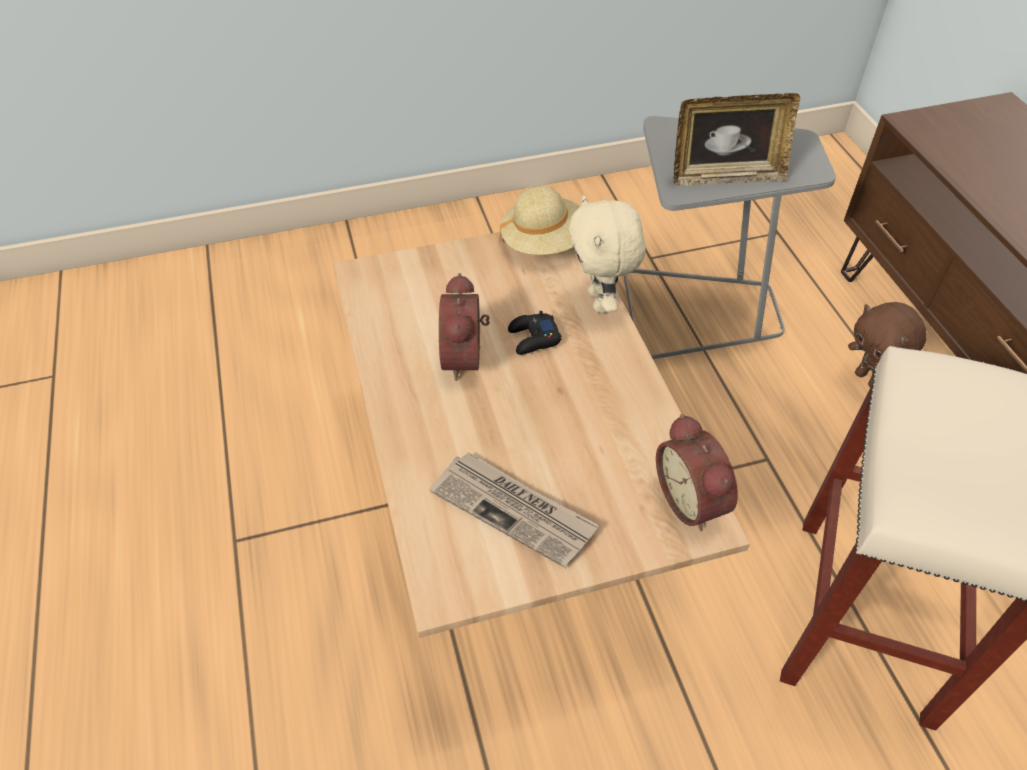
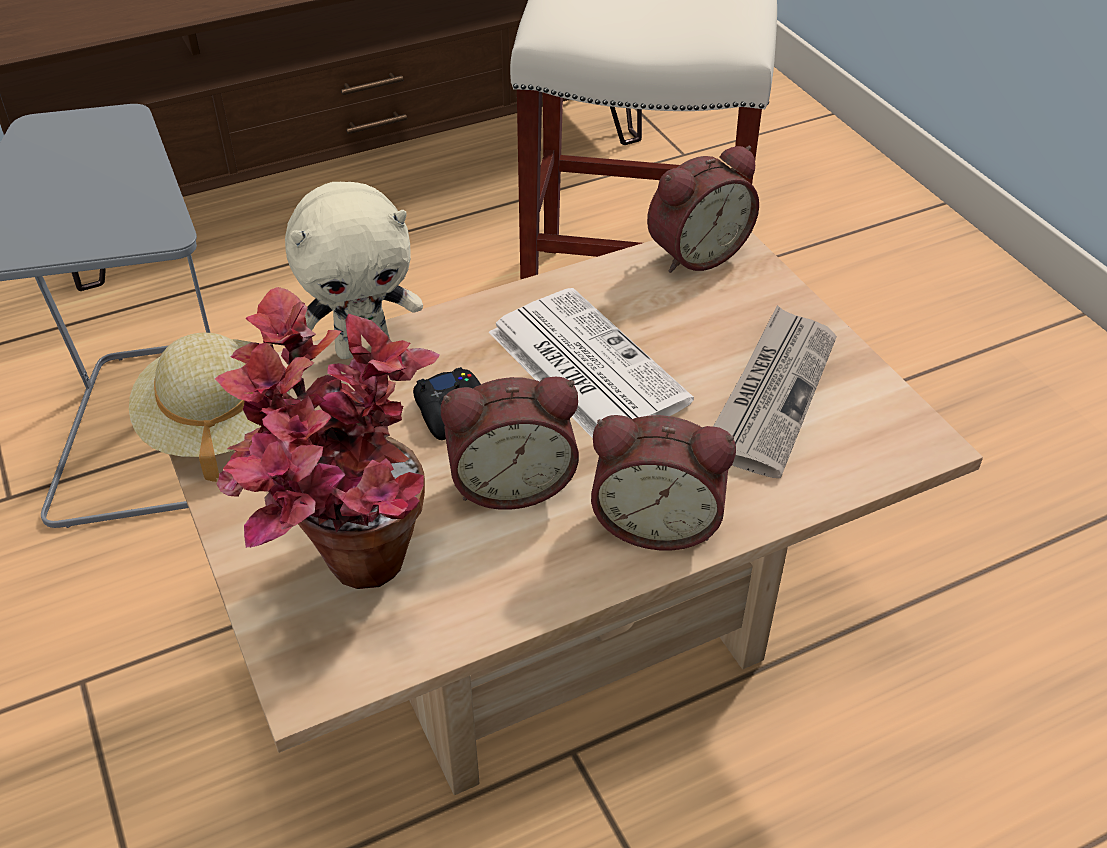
camera: 100 degrees left, 5 degrees down
picture frame [674,93,800,186] -> none
brown plush toy [848,302,927,387] -> none
none -> potted plant [215,287,440,589]
none -> newspaper [489,288,694,438]
none -> alarm clock [591,415,736,550]

